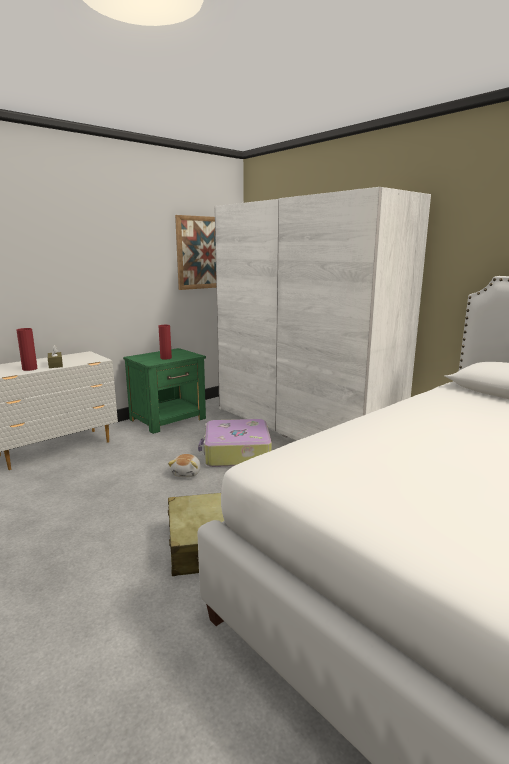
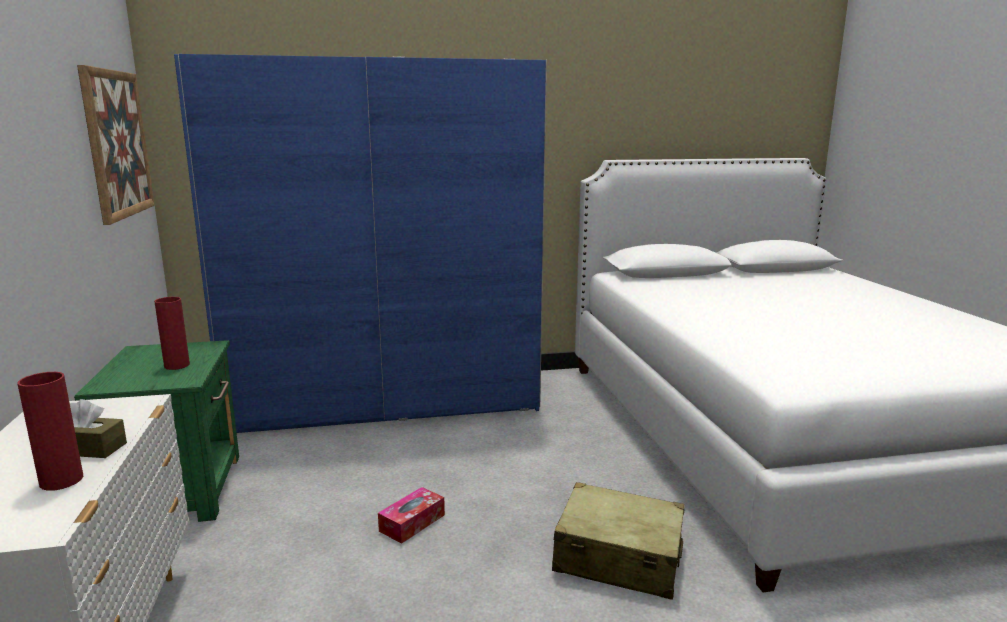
camera: 60 degrees left, 0 degrees up
plush toy [168,454,201,477] -> tissue box [378,487,445,544]
suitcase [198,419,272,467] -> none
white wardrobe [215,187,431,440] -> blue wardrobe [174,54,547,433]

